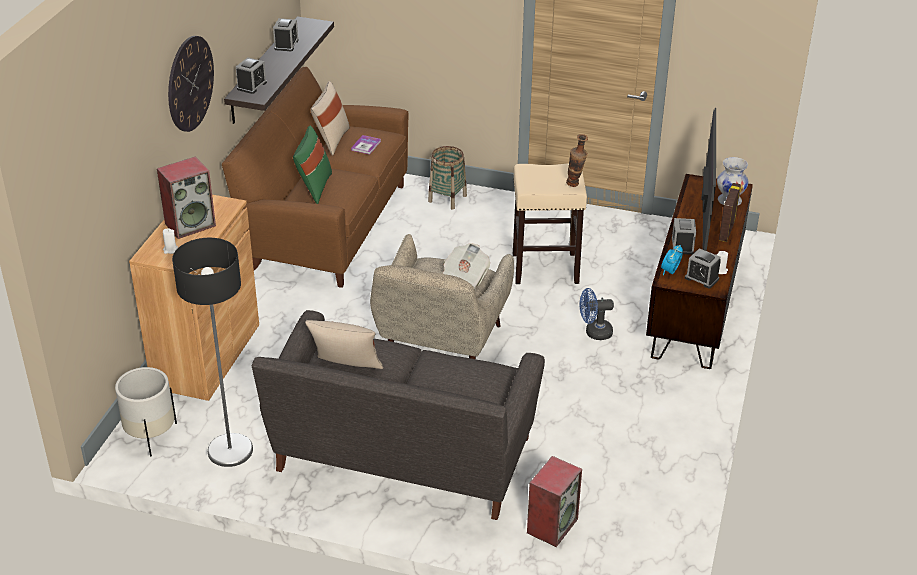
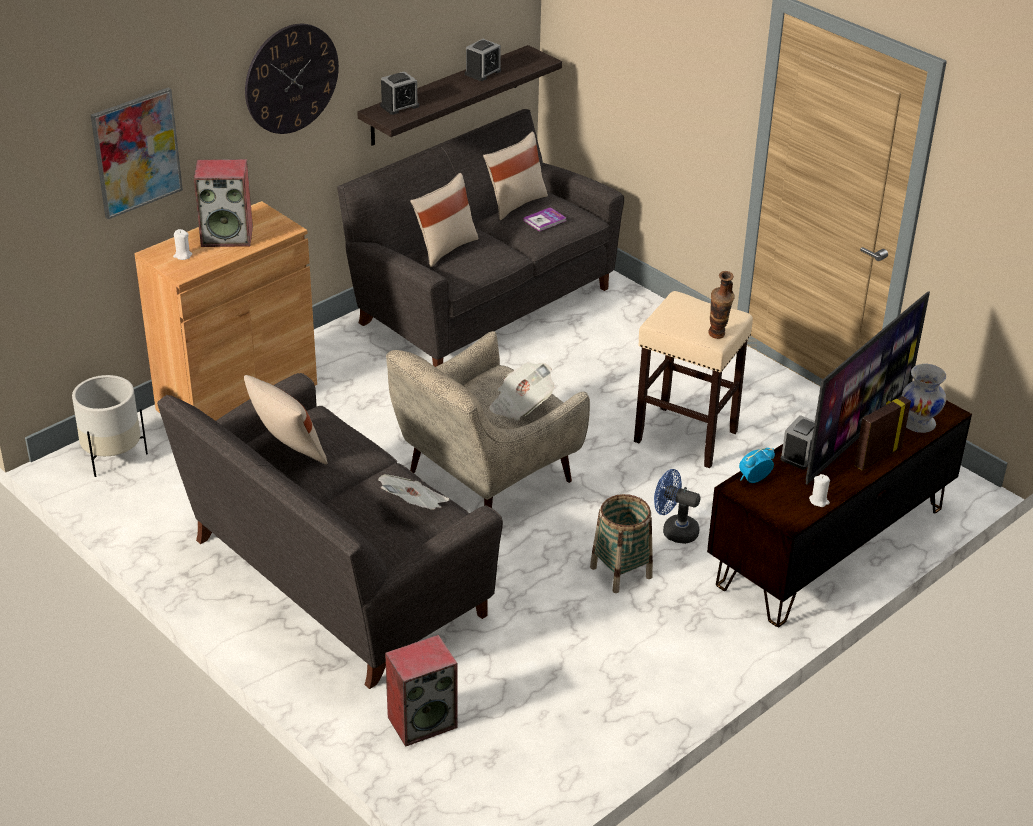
camera: 30 degrees right, 0 degrees up
floor lamp [172,238,253,467] -> none
brown sofa [222,67,408,288] -> grey sofa [337,109,624,367]
green pillow [293,126,332,204] -> beige pillow [410,173,479,267]
basket [428,146,467,209] -> basket moved to [590,494,653,593]
alarm clock [685,248,721,288] -> none
none -> picture [91,87,183,219]
none -> newspaper [378,474,450,510]

